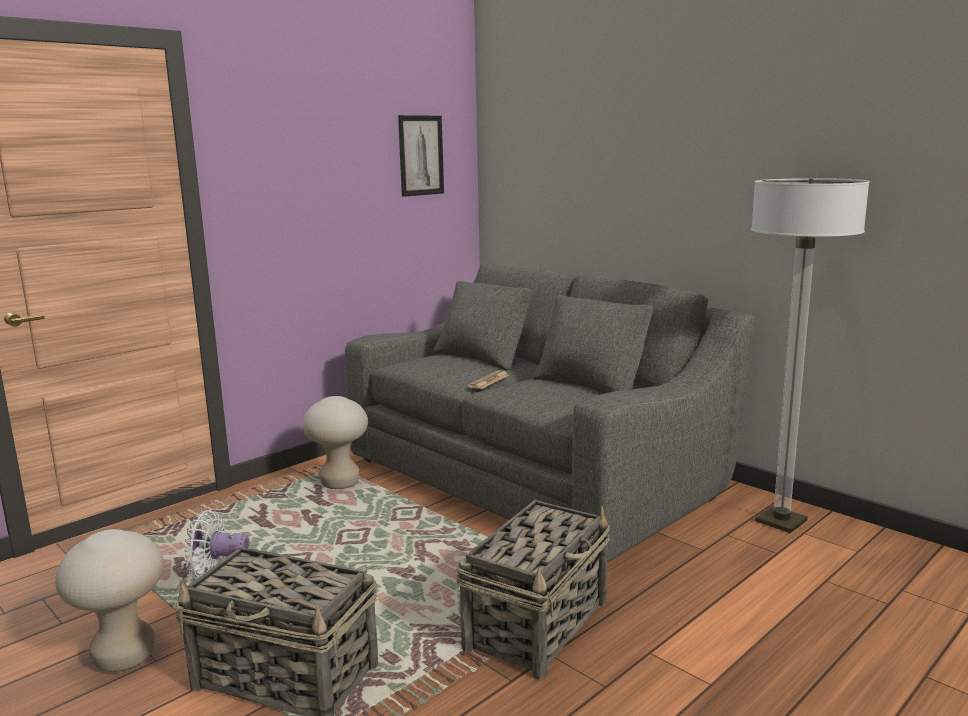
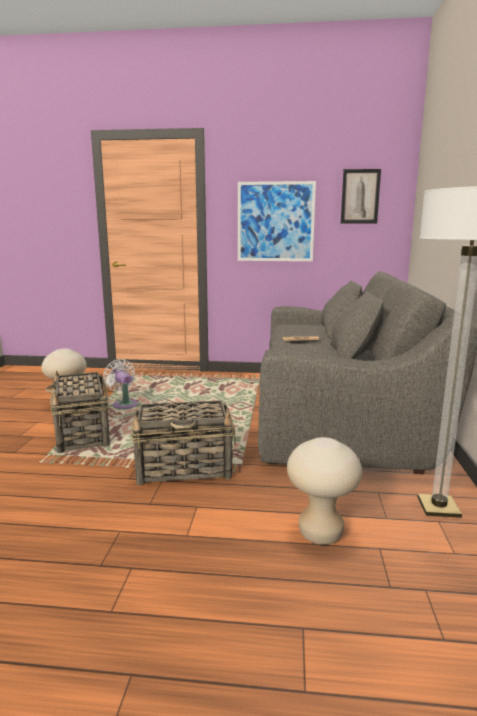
camera: 50 degrees right, 0 degrees up
beige stool [302,396,368,489] -> beige stool moved to [287,437,362,545]
none -> picture [238,181,316,261]

